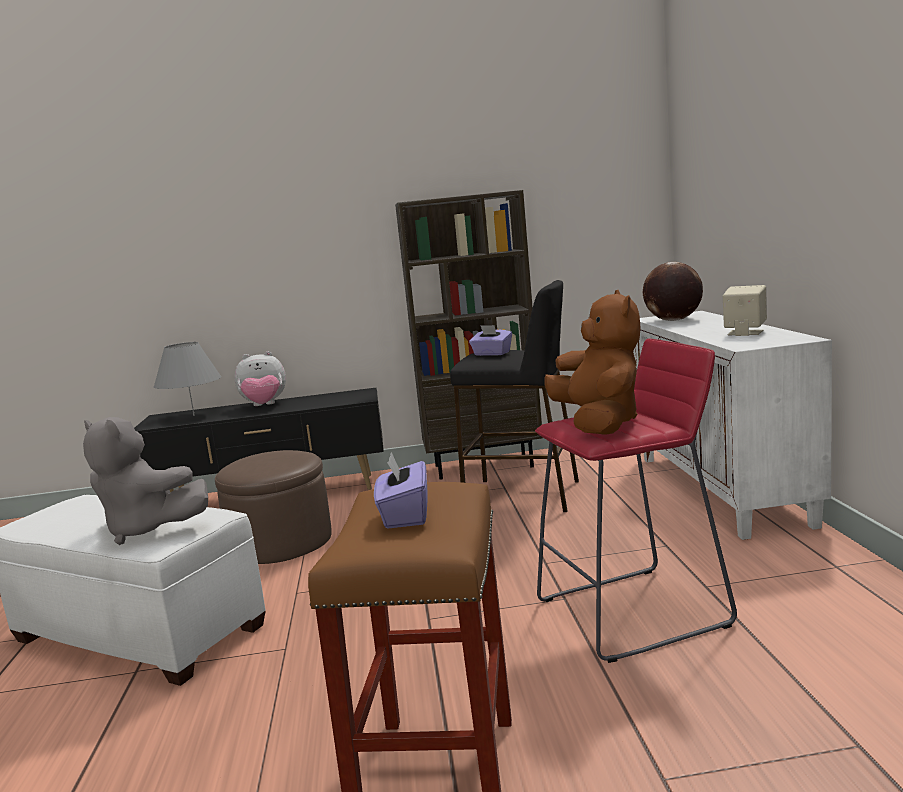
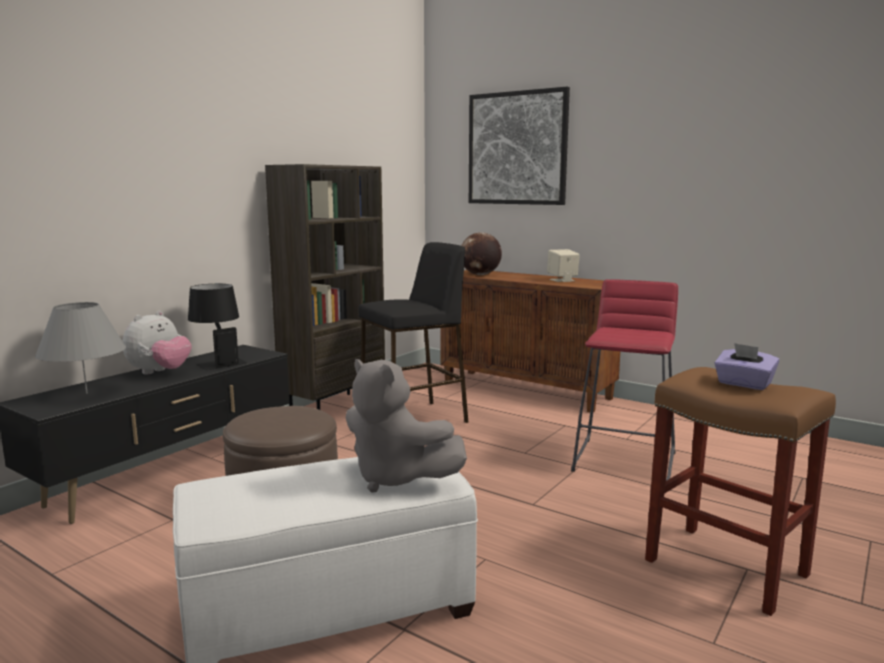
camera: 50 degrees left, 0 degrees up
grey plush toy [83,417,208,545] -> grey plush toy turned 60 degrees clockwise [346,359,467,493]
purple tissue box [469,325,512,356] -> none
brown plush toy [545,290,641,435] -> none
white cabinet [633,311,832,540] -> brown cabinet [441,270,620,412]
none -> black table lamp [188,284,247,370]
none -> picture [469,87,570,205]

